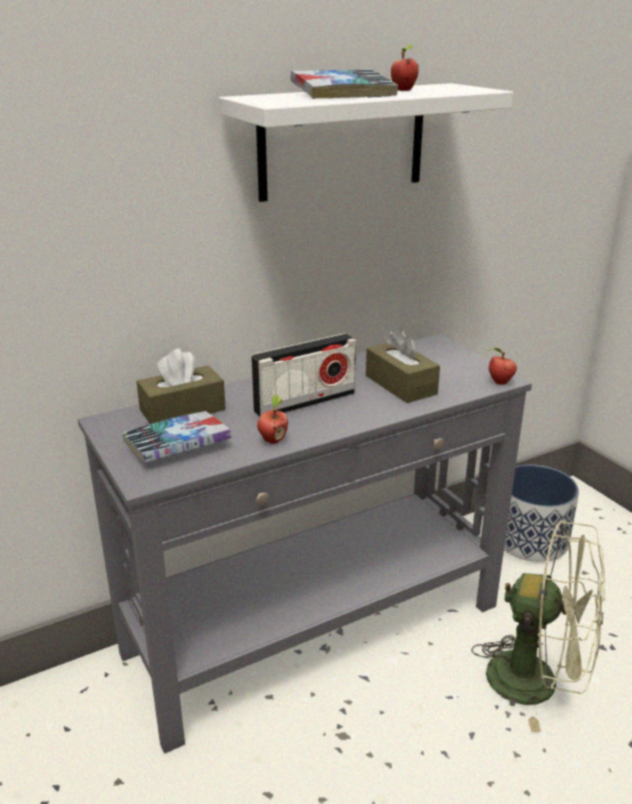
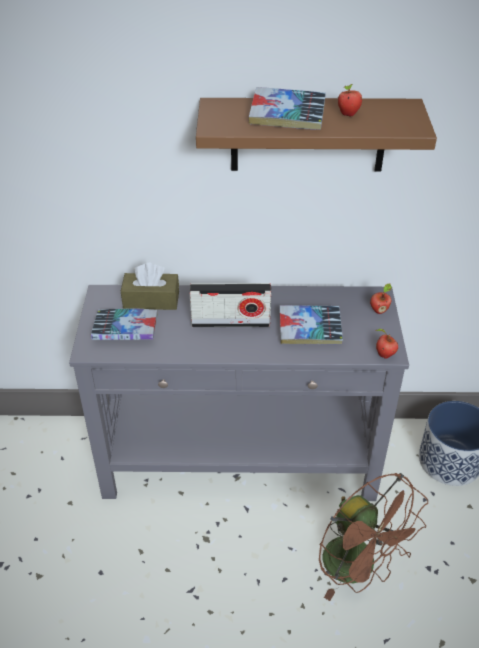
camera: 30 degrees right, 15 degrees up
white shelf [219,83,513,202] -> brown shelf [196,98,437,172]
apple [257,395,288,444] -> apple moved to [370,283,392,314]
brown tissue box [366,328,440,403] -> book [279,305,343,344]
green fan [471,520,605,732] -> brown fan [319,473,428,601]

